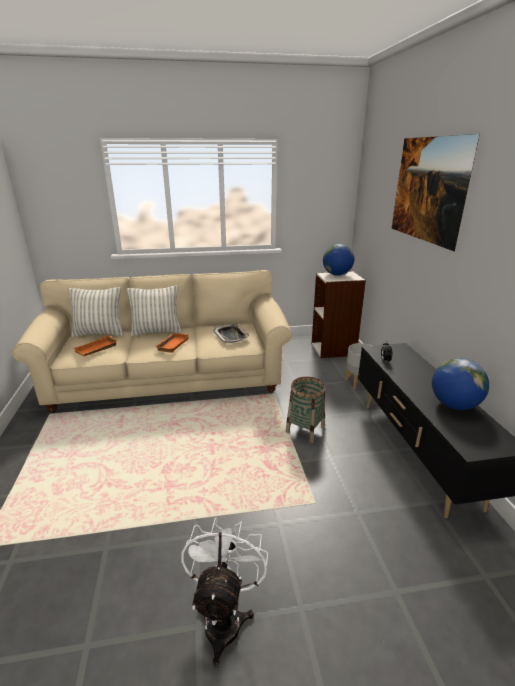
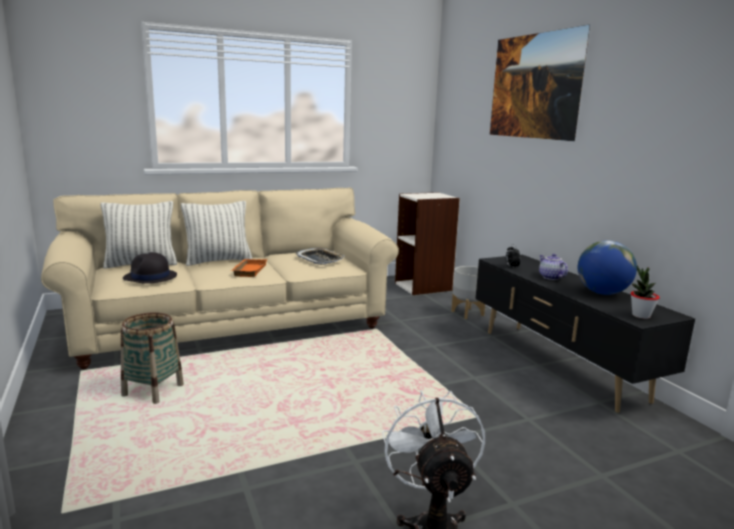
camera: 15 degrees left, 10 degrees down
orange tray [74,335,117,356] -> black hat [123,252,177,284]
basket [286,377,325,443] -> basket moved to [121,313,184,404]
globe [323,244,354,276] -> none
none -> teapot [539,254,568,280]
none -> potted plant [631,265,660,319]

